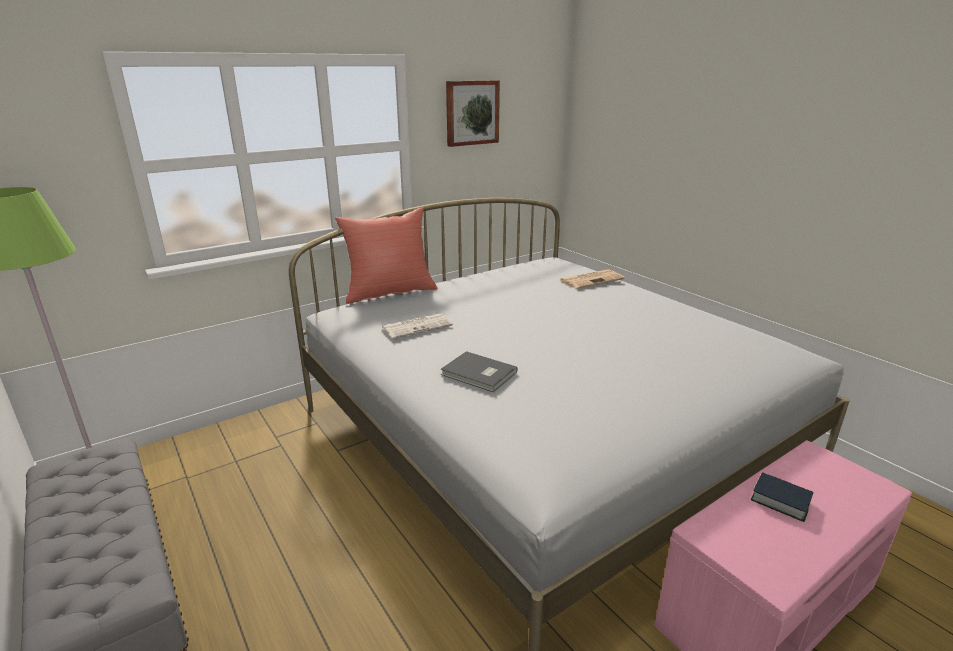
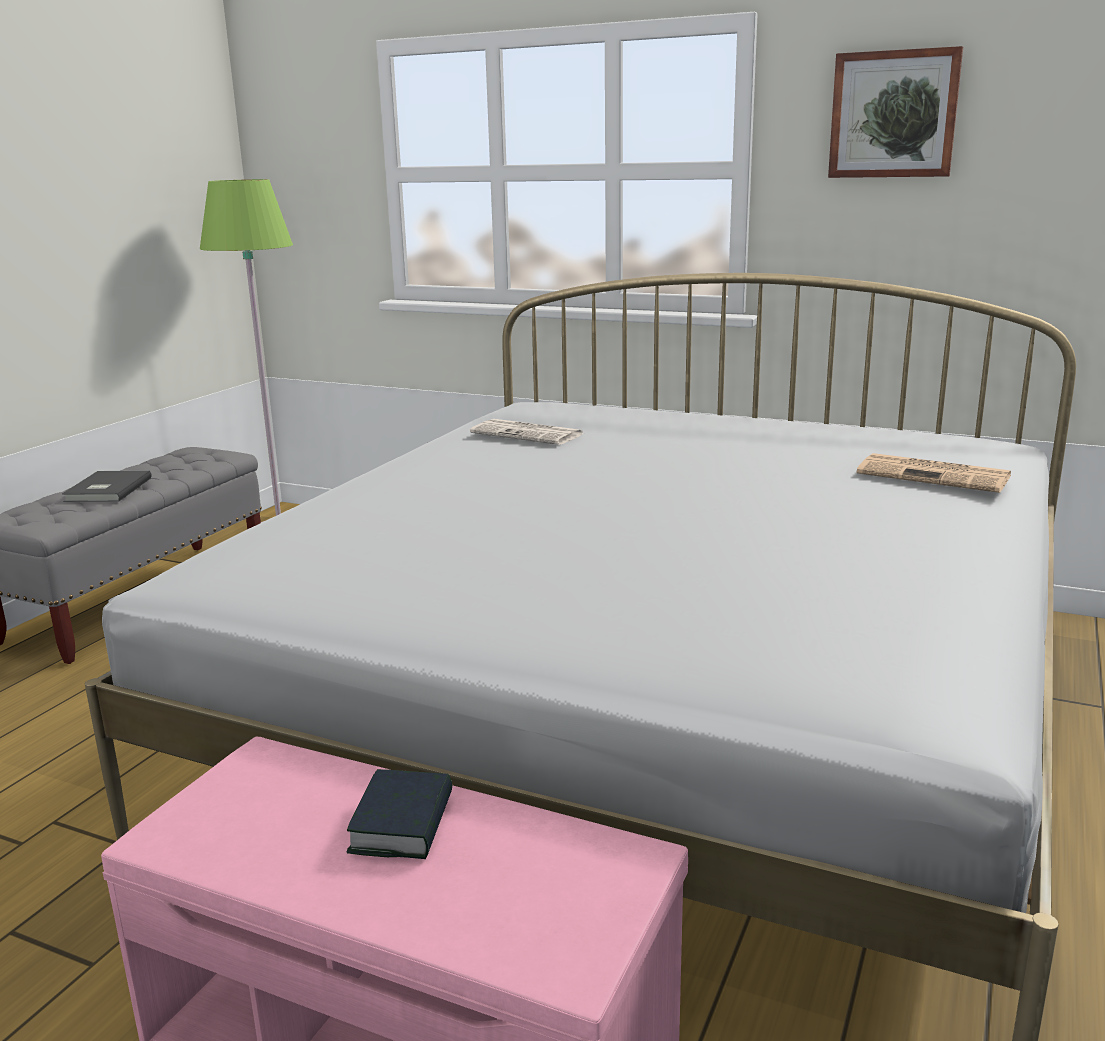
camera: 60 degrees right, 5 degrees down
red pillow [335,207,438,304] -> none
grey book [441,351,518,392] -> grey book moved to [62,471,152,502]

